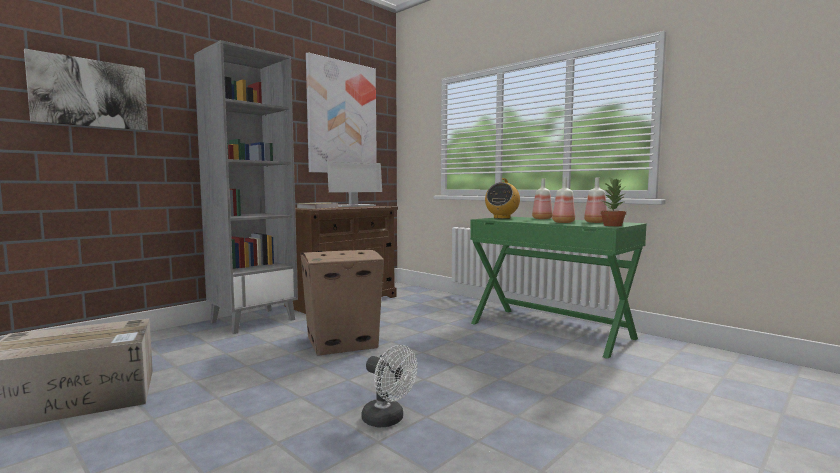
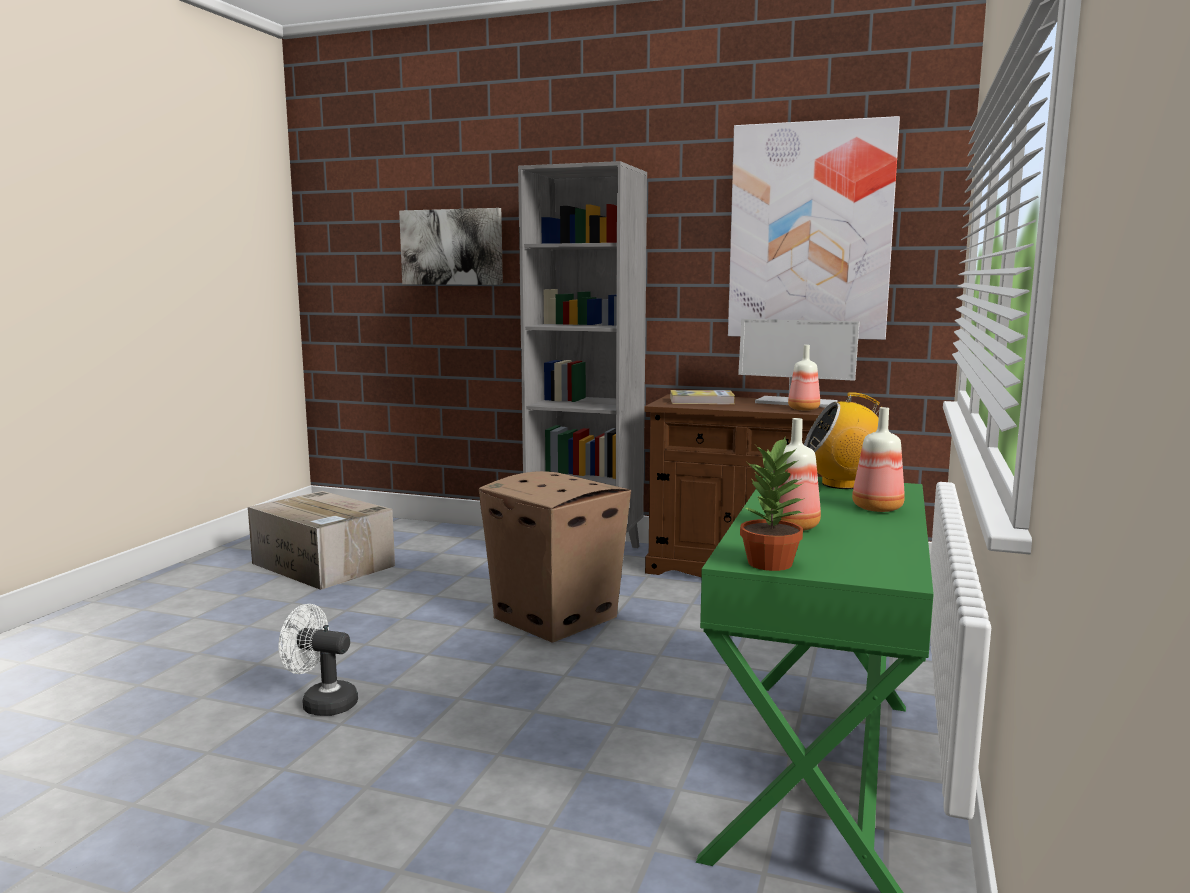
camera: 65 degrees right, 5 degrees up
white fan [362,345,418,427] -> white fan turned 90 degrees clockwise [279,604,358,716]
bottle [584,178,607,223] -> bottle moved to [788,345,820,411]

